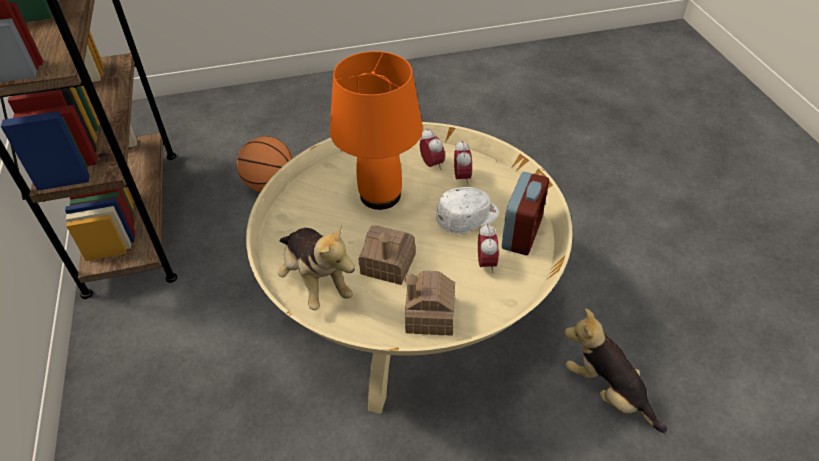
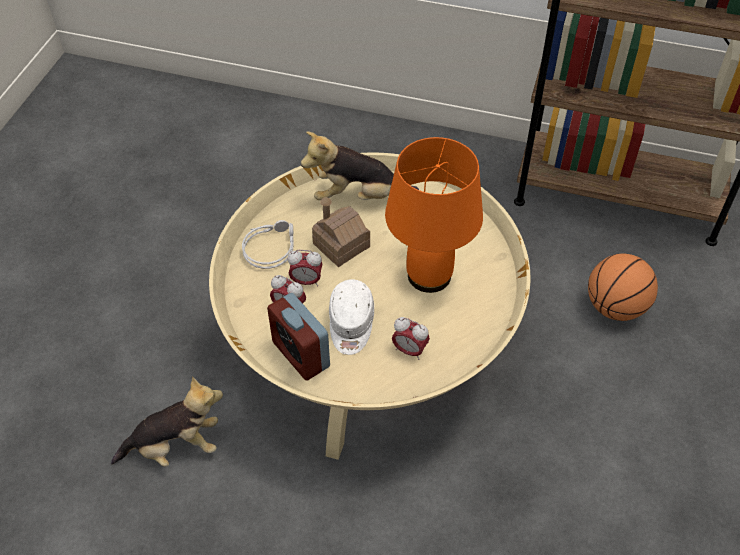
camera: 120 degrees right, 5 degrees up
toy house [405,271,455,336] -> grey headphones [242,220,294,269]
alarm clock [420,128,445,170] -> alarm clock moved to [287,250,322,287]

